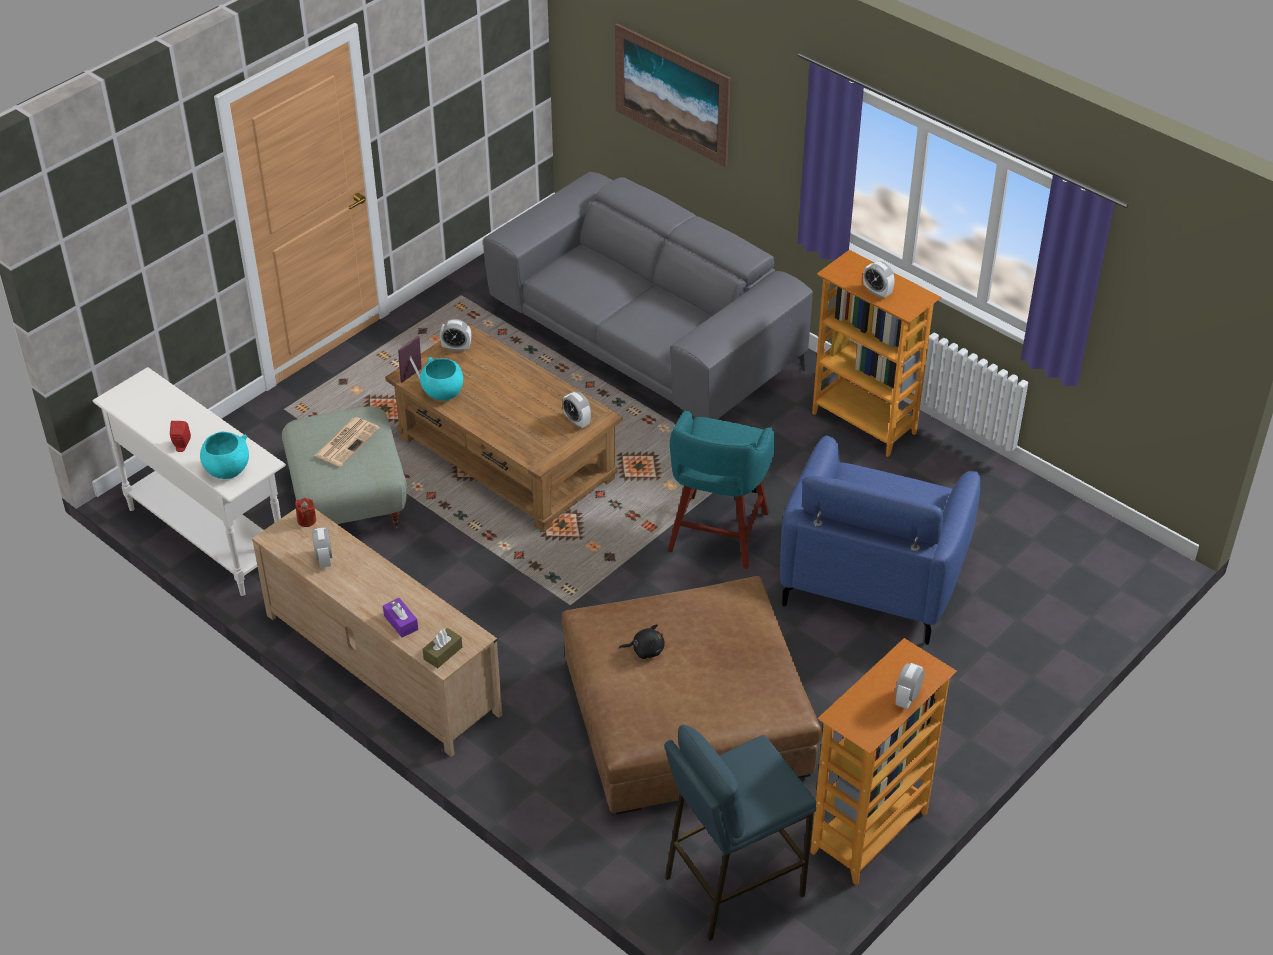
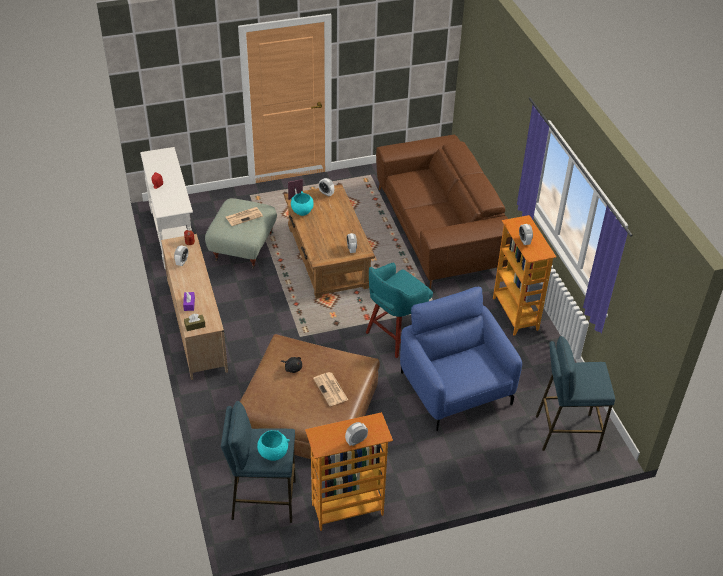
camera: 30 degrees right, 0 degrees up
turquoise bowl [200,431,249,479] -> turquoise bowl moved to [257,430,290,461]
grey sofa [483,172,813,419] -> brown sofa [376,135,511,289]
picture [615,24,731,167] -> none
blue armchair [780,436,980,645] -> blue armchair turned 105 degrees clockwise [400,287,522,431]
none -> newspaper [313,372,348,406]
none -> blue stool [536,336,615,451]

